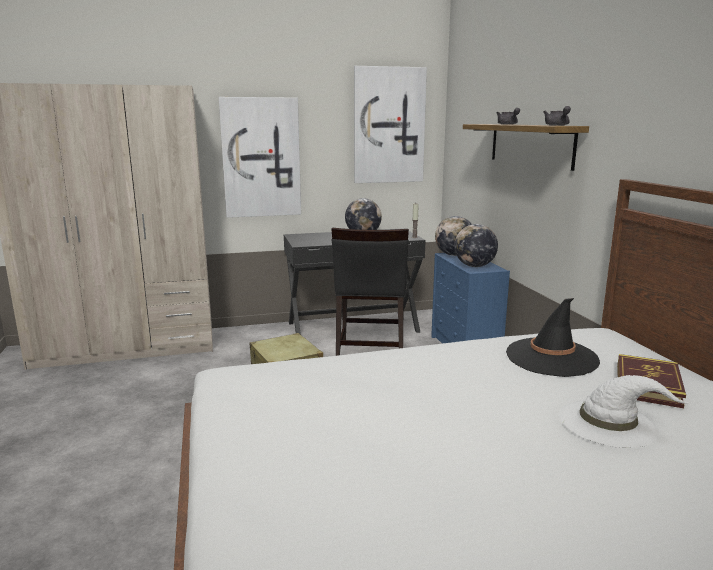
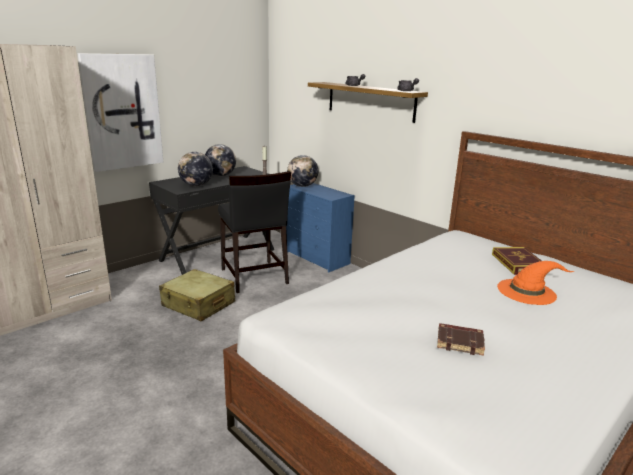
camera: 30 degrees left, 5 degrees up
picture [354,66,427,183] -> none
globe [454,224,498,267] -> globe moved to [178,152,213,186]
black hat [506,298,600,377] -> none
white hat [559,375,689,448] -> orange hat [497,261,574,305]
none -> brown book [437,323,485,356]

